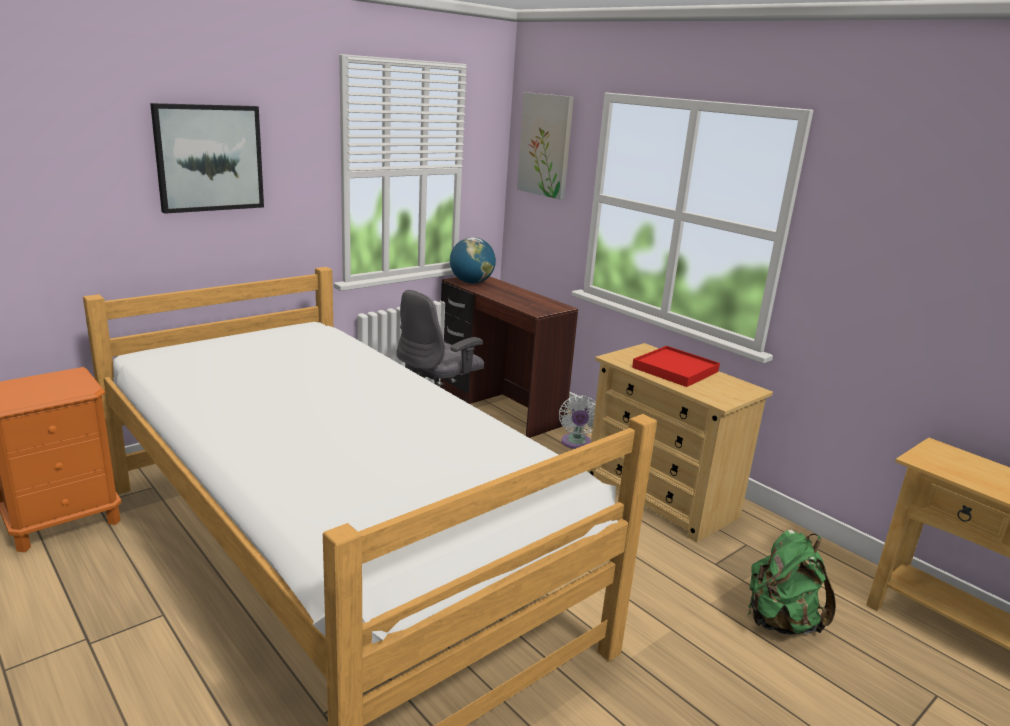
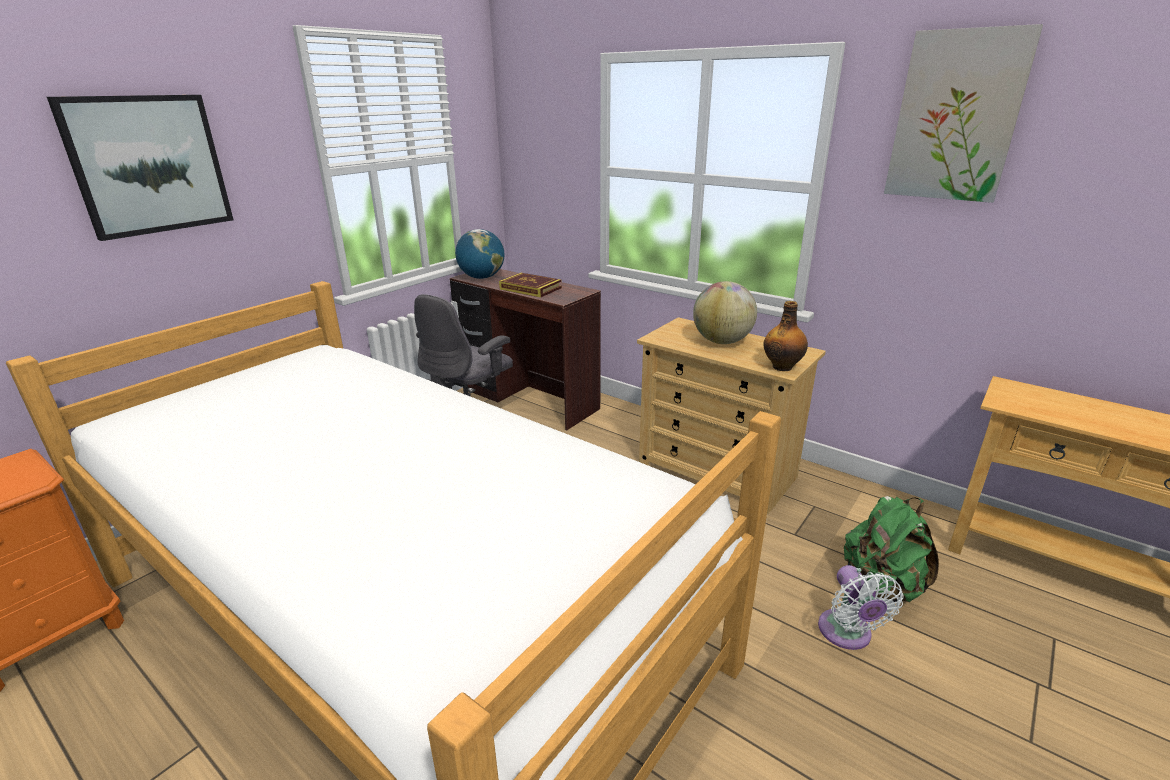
camera: 10 degrees left, 5 degrees up
picture [517,92,574,200] -> picture moved to [884,24,1043,203]
white fan [559,395,596,449] -> white fan moved to [818,565,903,650]
red tray [632,346,720,387] -> globe [693,281,757,344]
none -> book [499,273,562,297]
none -> bottle [764,301,808,371]

